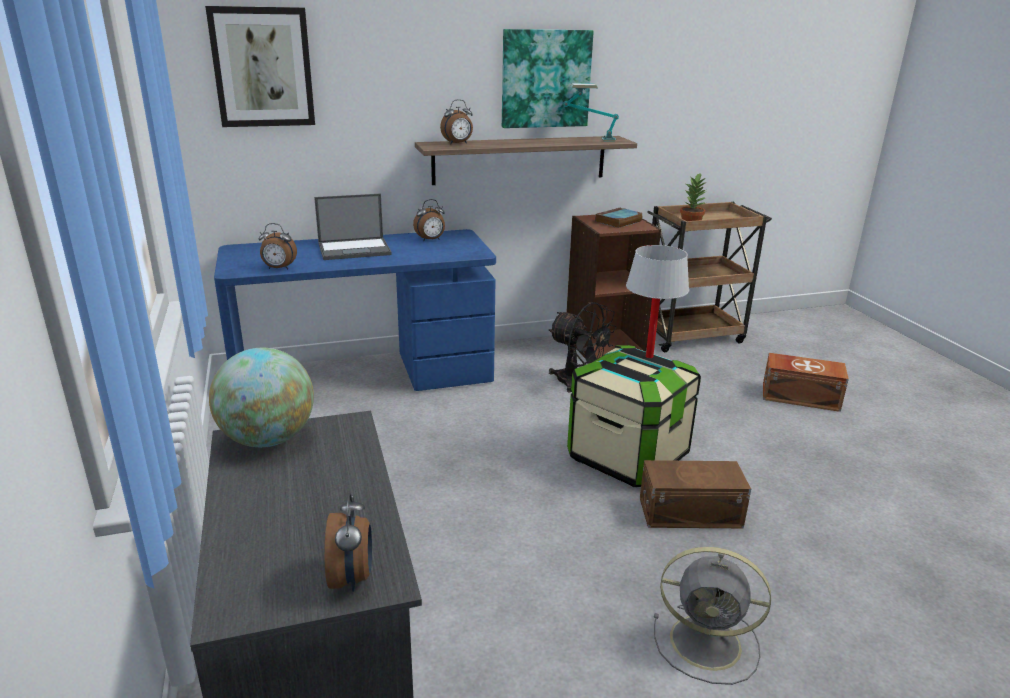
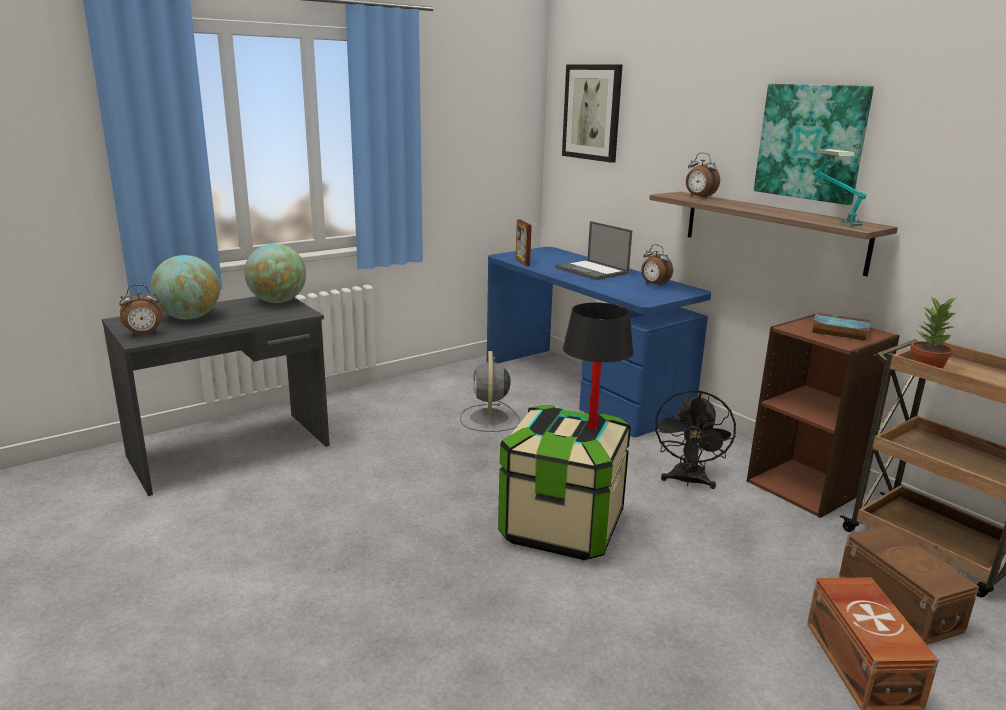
camera: 70 degrees right, 5 degrees down
alarm clock [259,223,297,269] -> picture frame [516,220,532,266]
white table lamp [626,245,689,358] -> black table lamp [563,302,634,430]
brown storage box [640,460,751,528] -> brown storage box moved to [839,526,979,645]
grey fan [654,547,771,685] -> grey fan moved to [460,351,520,432]
none -> globe [151,255,220,319]

